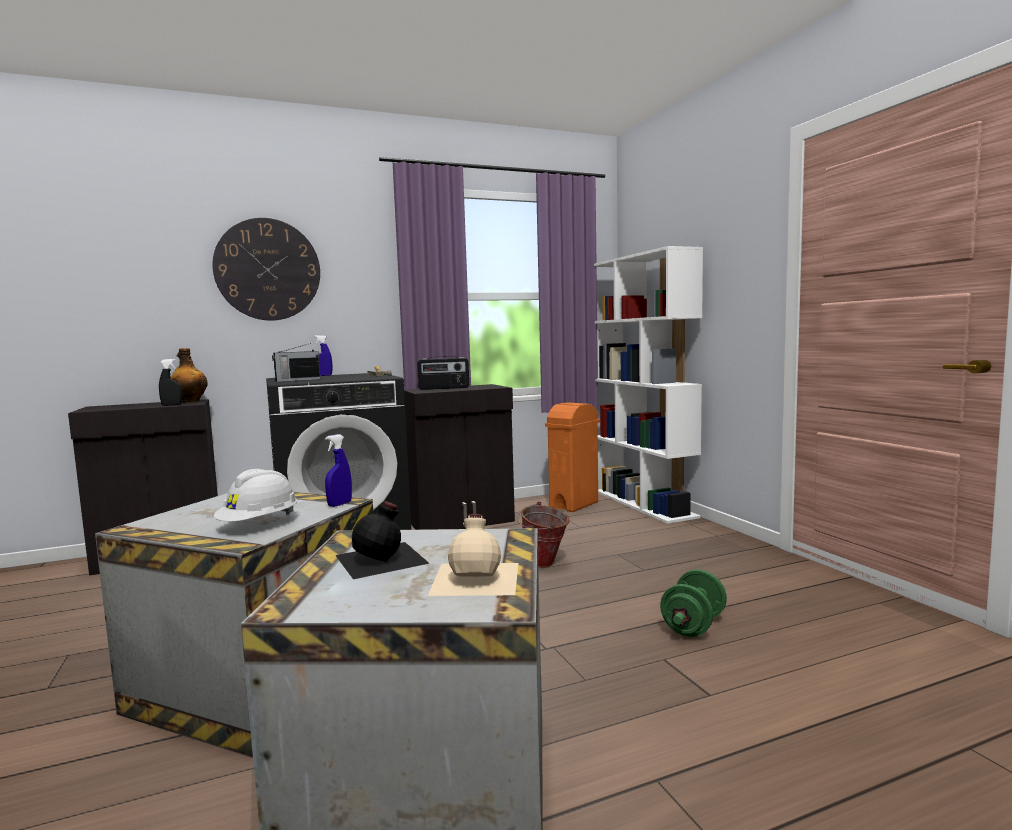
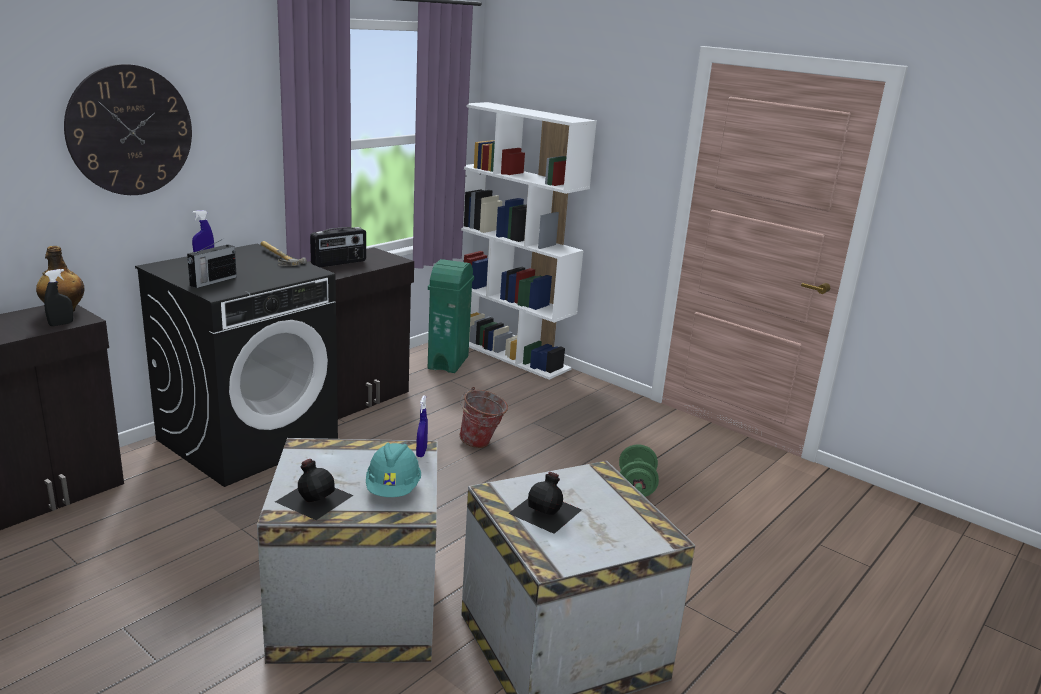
camera: 30 degrees left, 15 degrees up
white hard hat [213,469,298,522] -> turquoise hard hat [366,443,421,497]
beige bottle [428,514,518,596] -> none
orange trash can [545,402,600,512] -> green trash can [428,259,474,373]
none -> black bottle [275,459,354,520]

